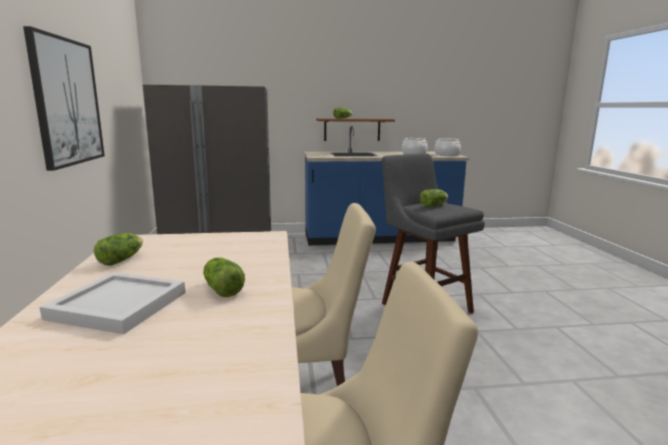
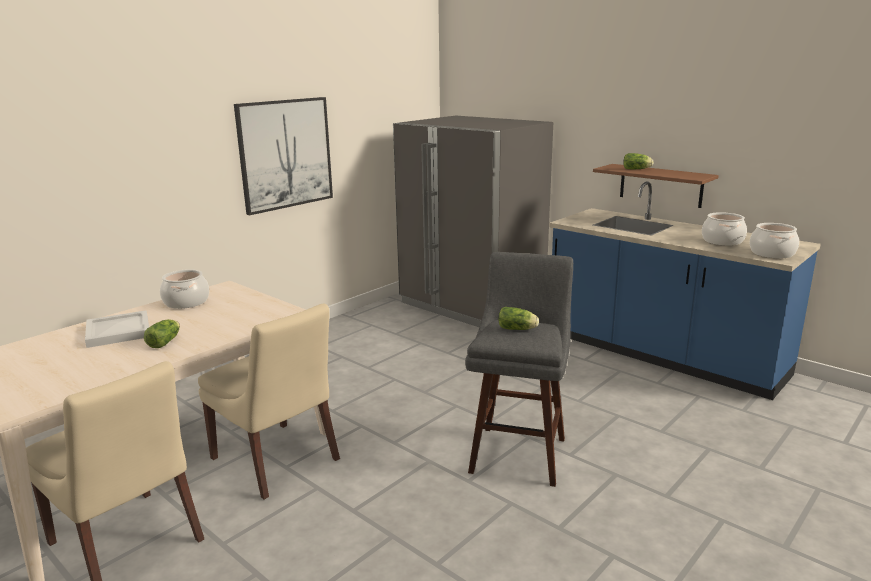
camera: 50 degrees right, 5 degrees up
lettuce [94,233,143,266] -> cooking pot [160,269,209,309]

